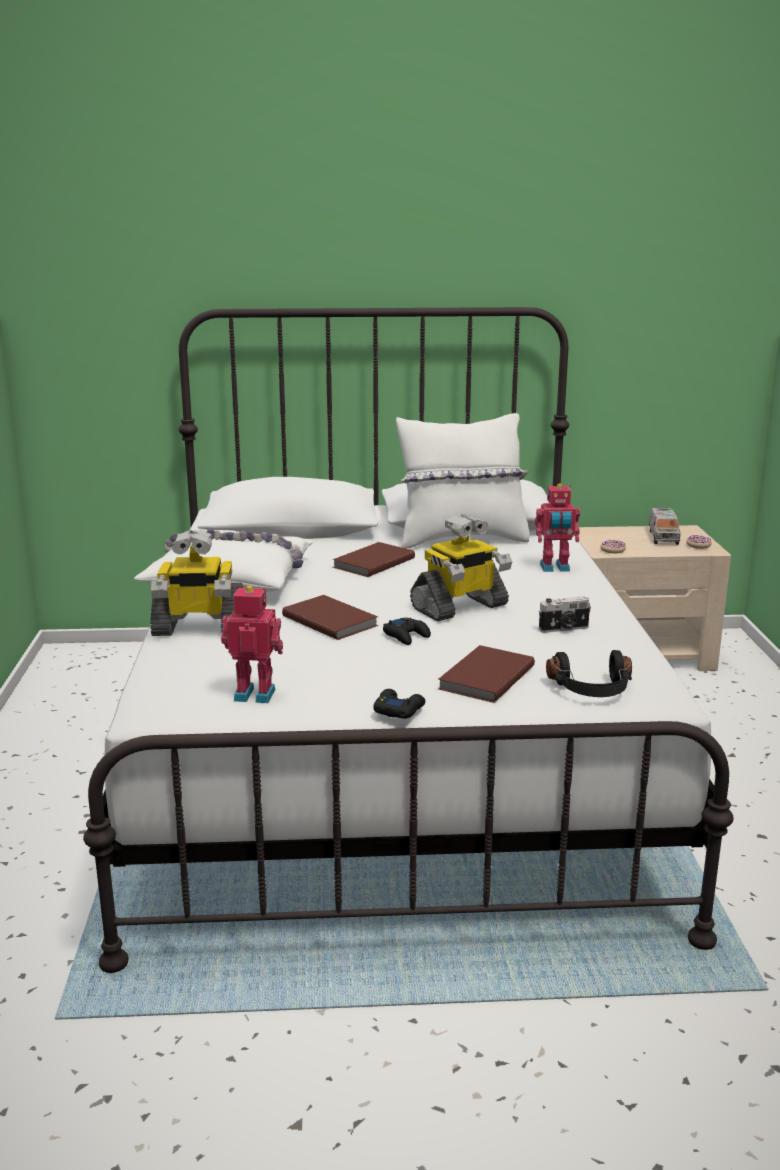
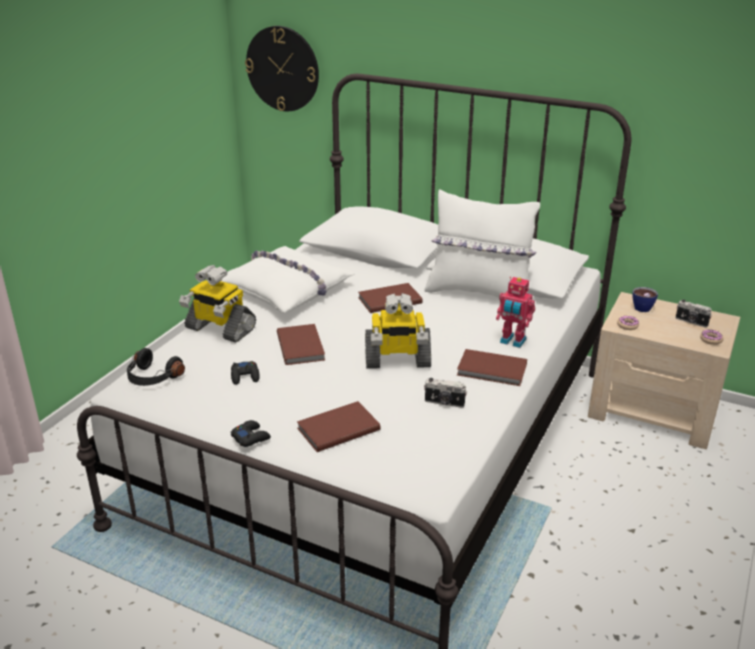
camera: 30 degrees right, 10 degrees up
toy robot [221,586,283,703] -> none
black game controller [383,618,431,645] -> black game controller moved to [231,361,260,385]
black headphones [546,650,632,697] -> black headphones moved to [127,348,185,386]
toy truck [649,508,681,545] -> camera [676,300,712,327]
none -> wall clock [245,26,319,111]
none -> brown book [457,349,527,386]
none -> cup [632,287,658,312]

